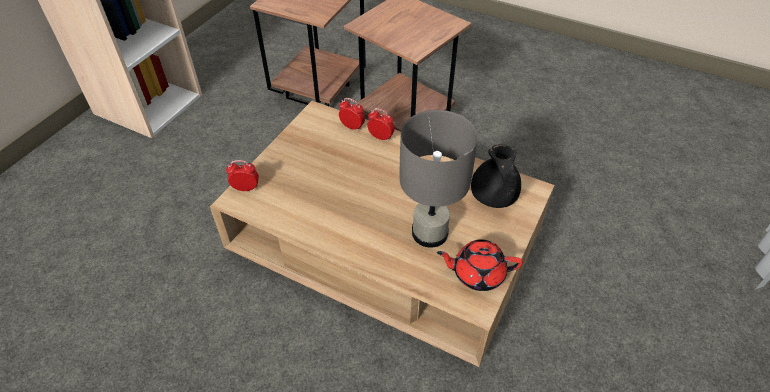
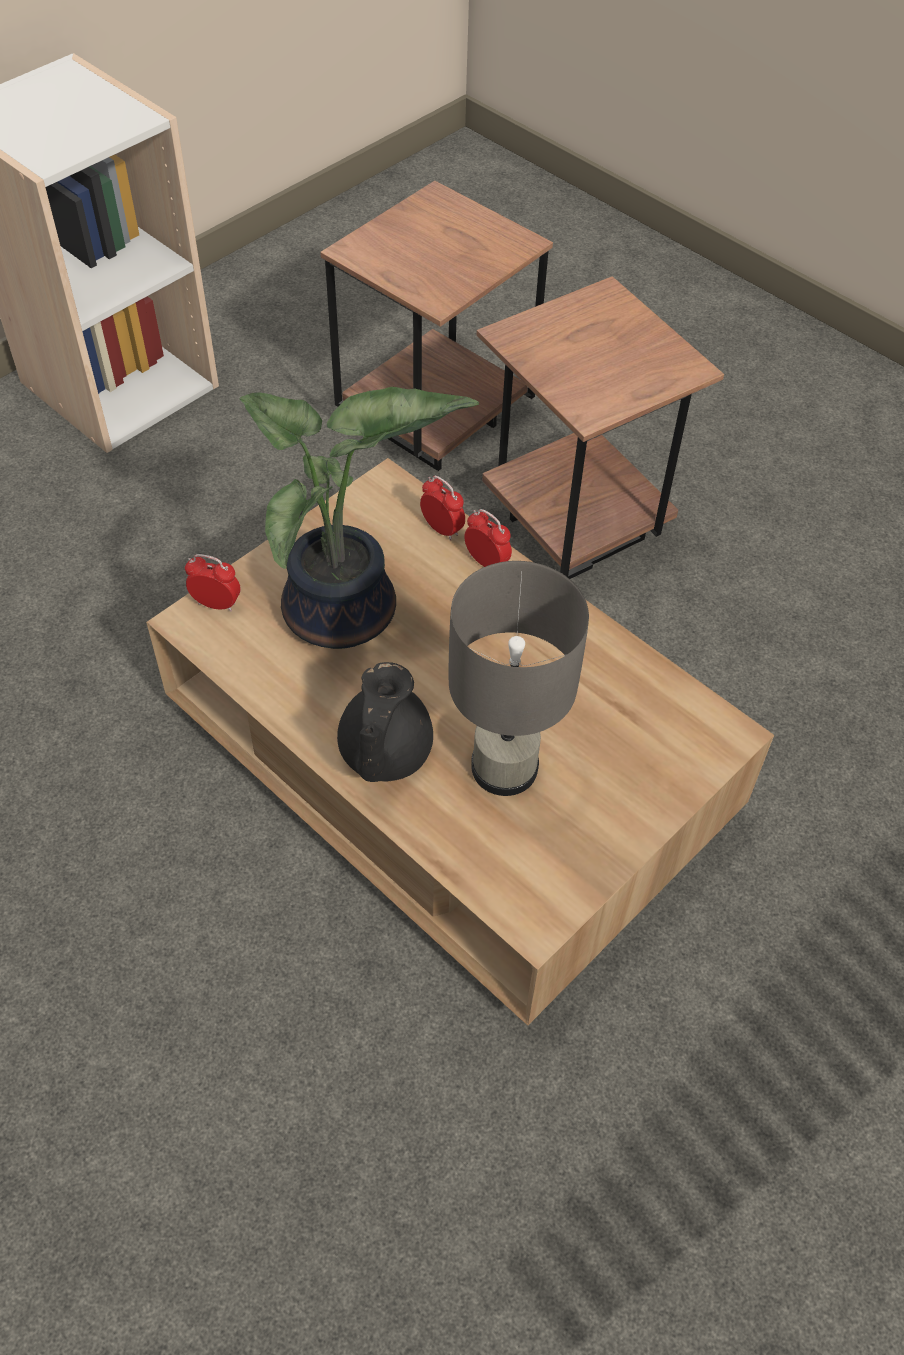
camera: 15 degrees right, 5 degrees up
red teapot [437,239,523,291] -> none
black teapot [471,144,521,208] -> black teapot moved to [337,662,433,782]
none -> potted plant [240,387,479,649]

